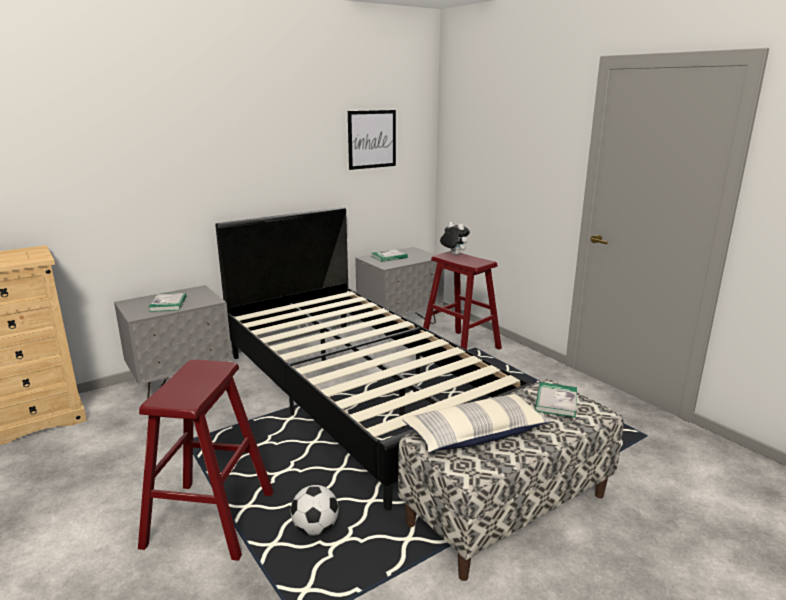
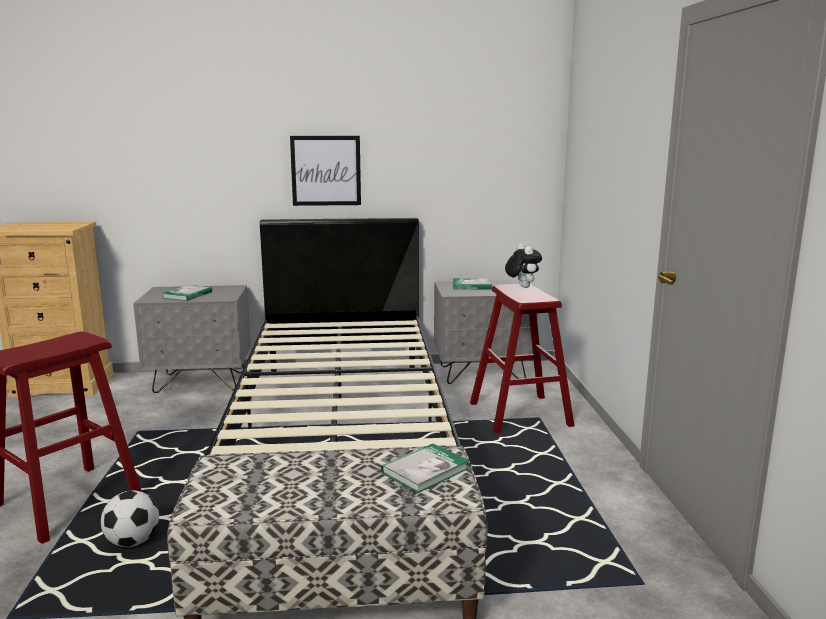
camera: 30 degrees right, 5 degrees down
picture [348,110,396,170] -> picture moved to [290,136,361,206]
pillow [402,394,552,453] -> none

